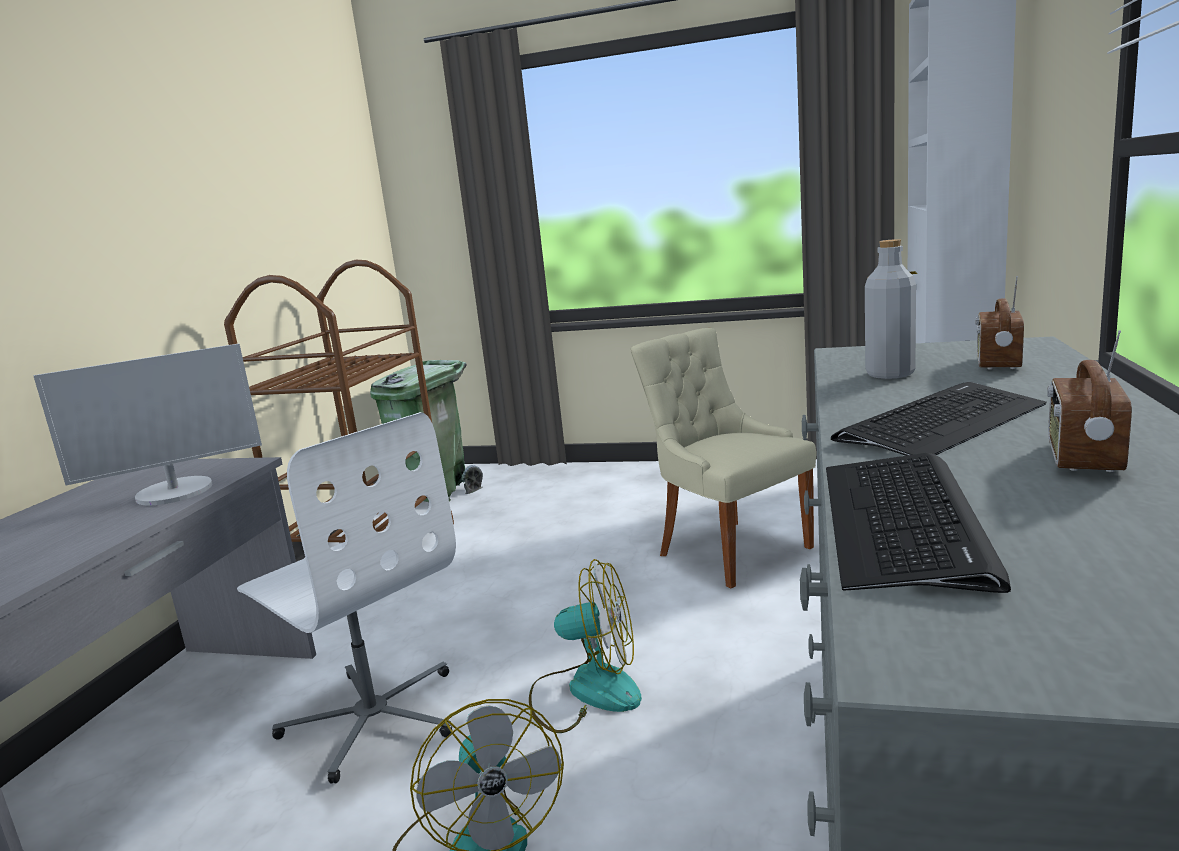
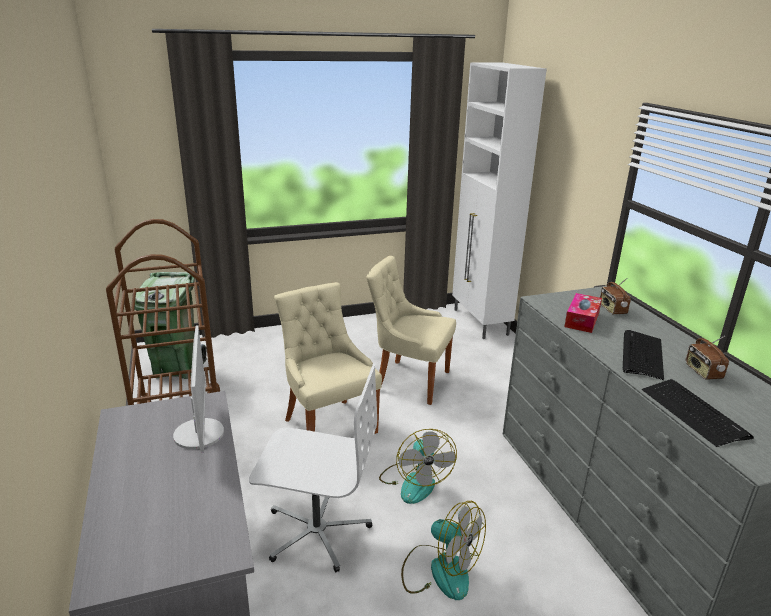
camera: 35 degrees left, 10 degrees up
monitor [34,344,262,505] -> monitor turned 45 degrees counterclockwise [173,325,224,453]
fan [529,559,642,733] -> fan turned 105 degrees clockwise [379,429,457,504]
grey bottle [865,239,916,379] -> tissue box [564,293,602,333]
none -> beige chair [274,282,382,434]

